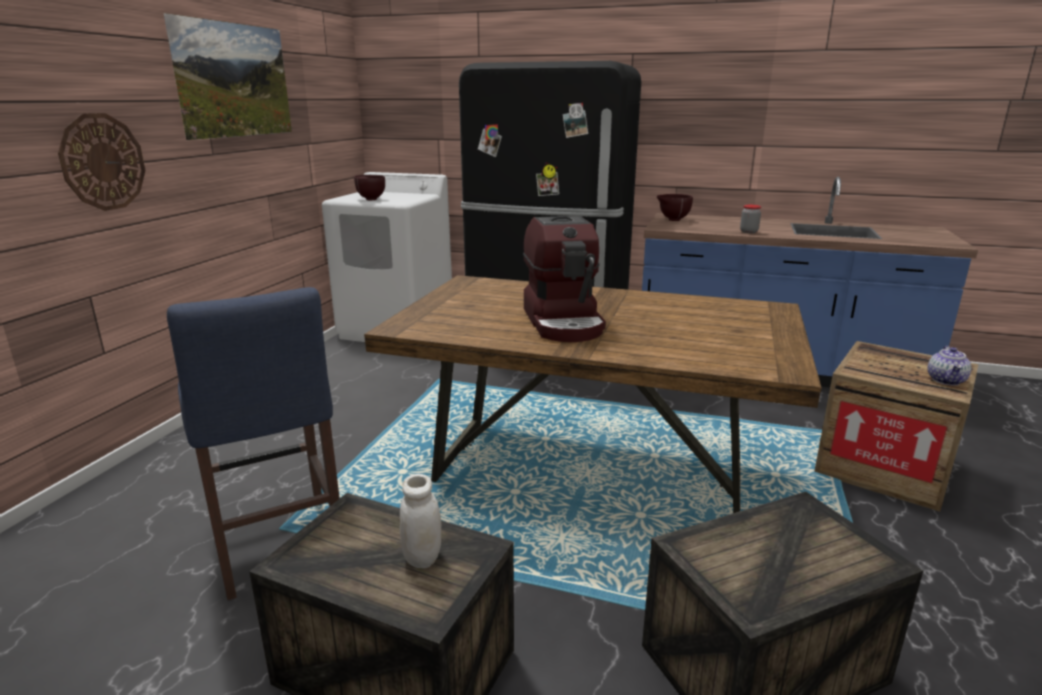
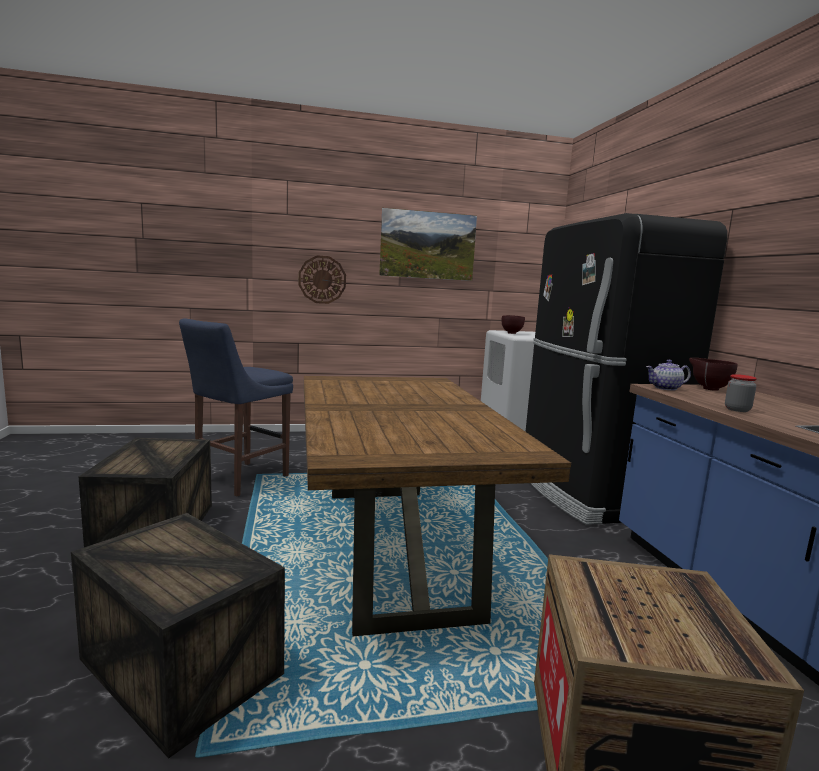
camera: 60 degrees right, 10 degrees down
white jar [400,474,441,568] -> none
coffee machine [523,216,606,342] -> none
teapot [928,346,972,385] -> teapot moved to [646,360,691,390]

